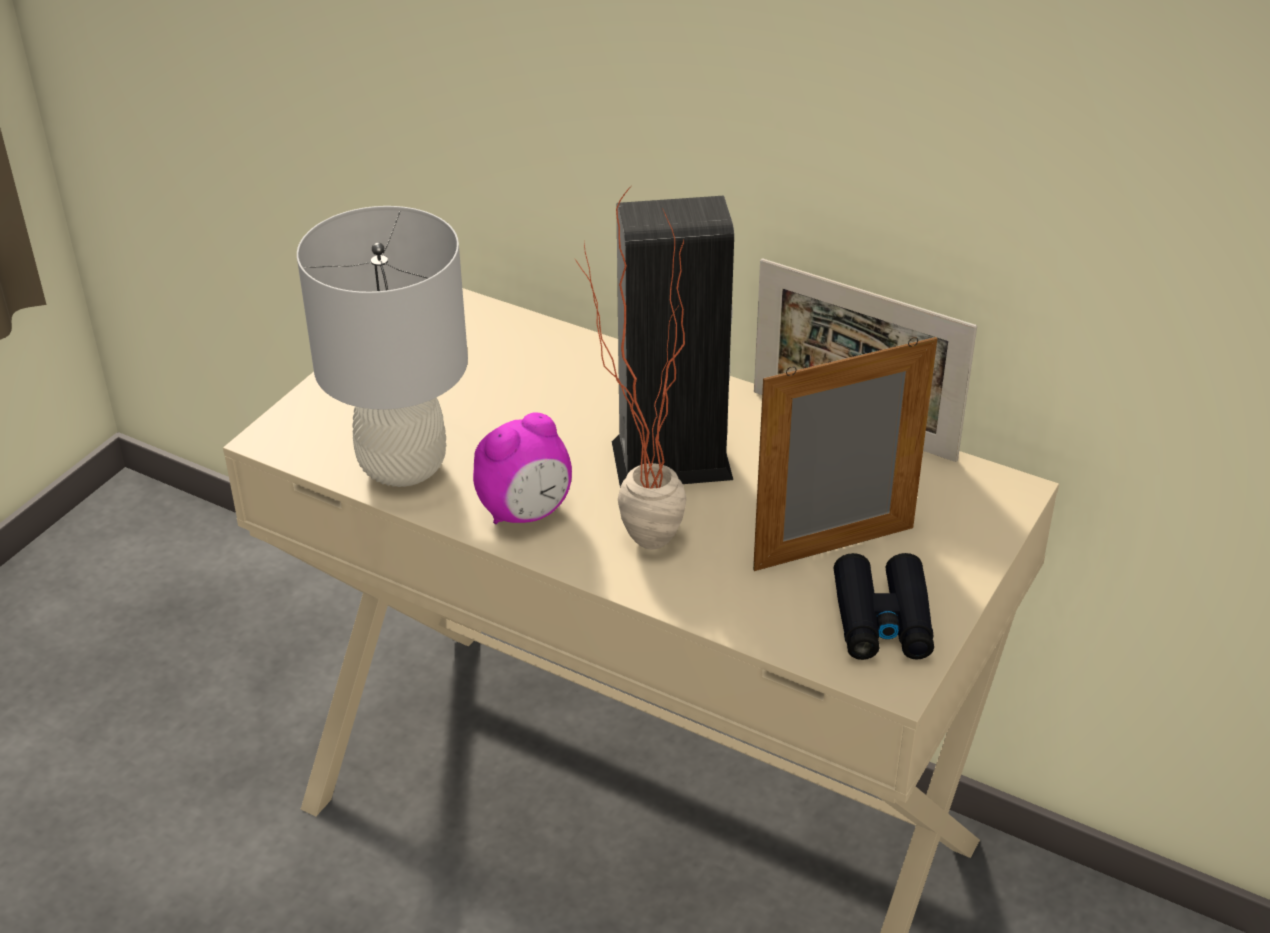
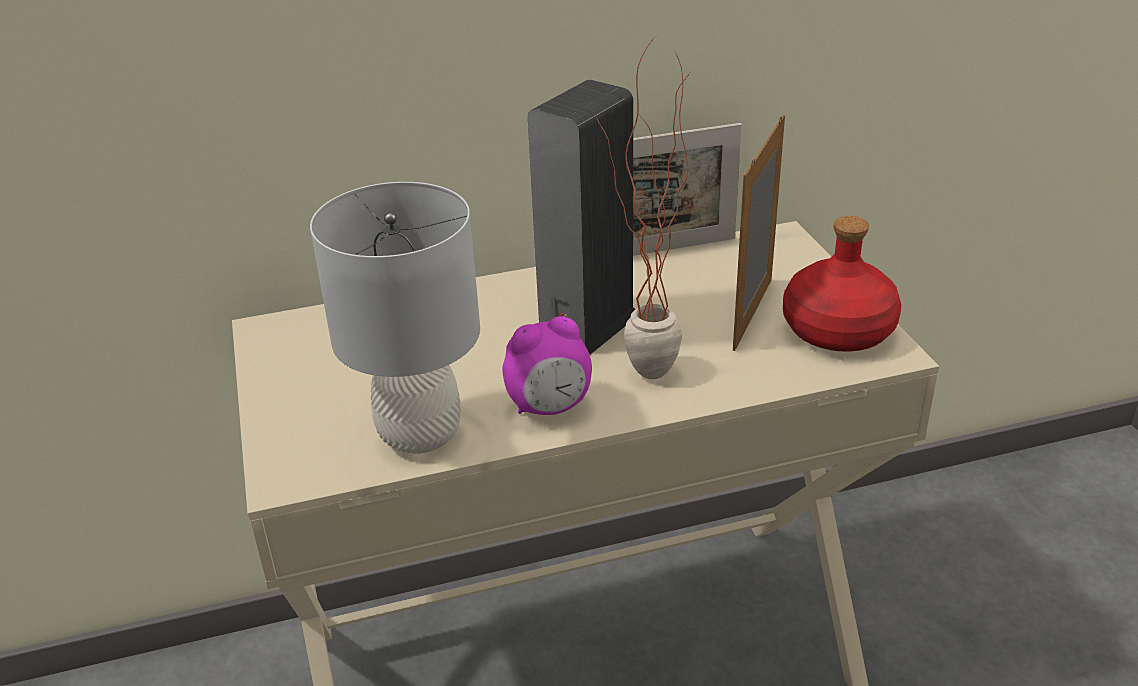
camera: 45 degrees left, 5 degrees down
alarm clock [473,412,572,524] -> alarm clock turned 60 degrees clockwise [502,316,592,415]
black binoculars [834,553,934,660] -> red bottle [783,216,901,351]

